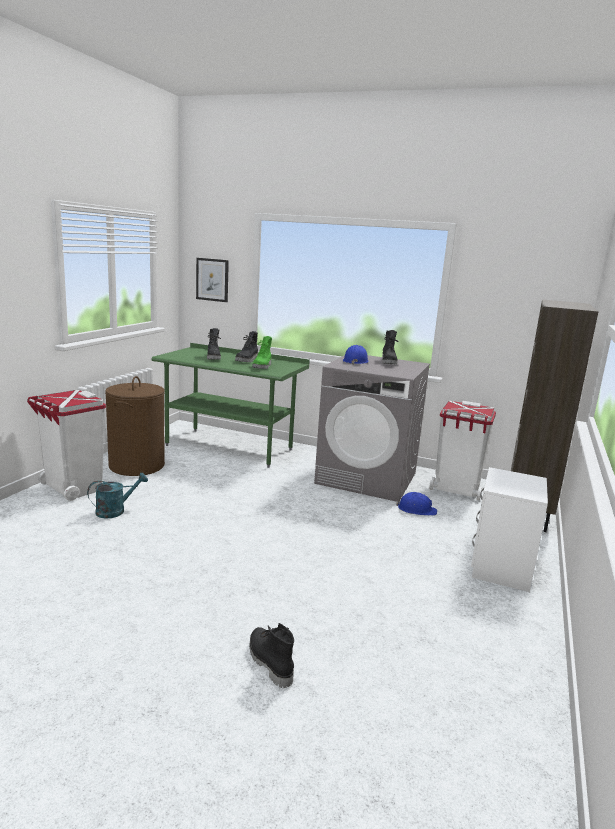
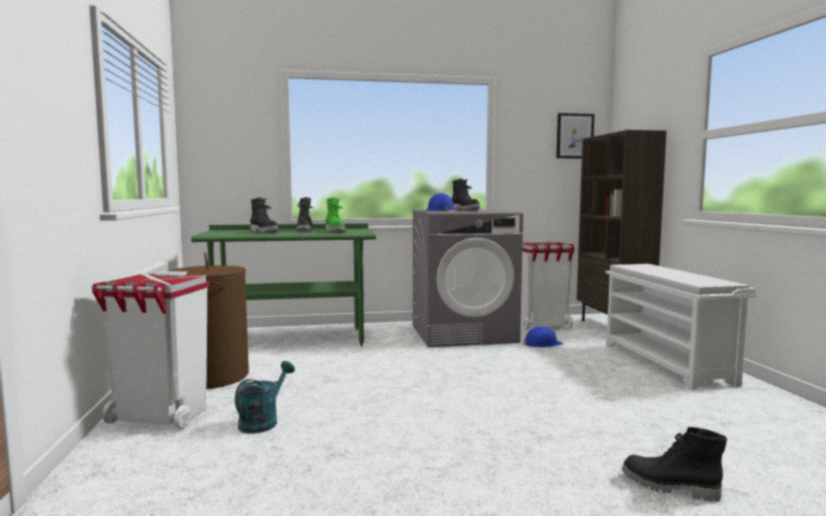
camera: 30 degrees left, 10 degrees down
picture [196,258,229,302] -> picture moved to [556,113,594,159]
white nightstand [471,467,548,592] -> white shoe rack [605,264,756,390]

